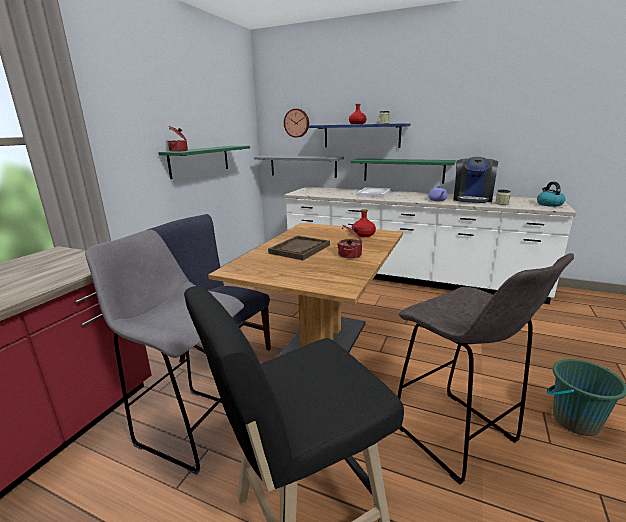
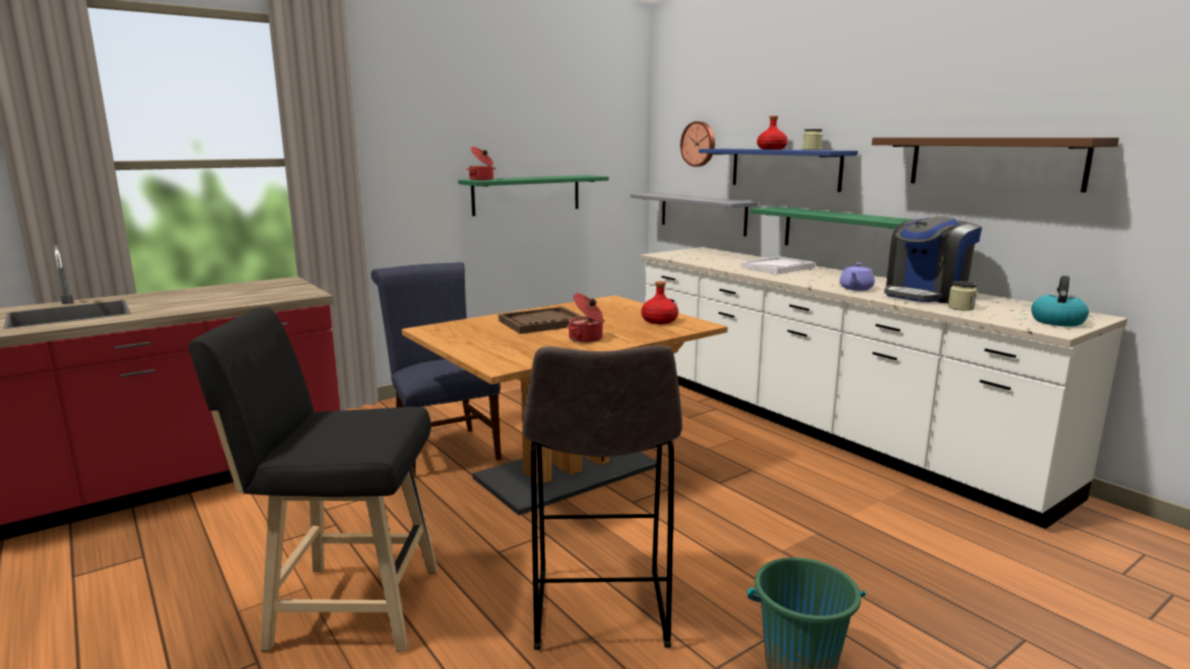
camera: 30 degrees right, 5 degrees down
grey stool [85,229,244,475] -> none
none -> brown shelf [872,138,1119,192]

